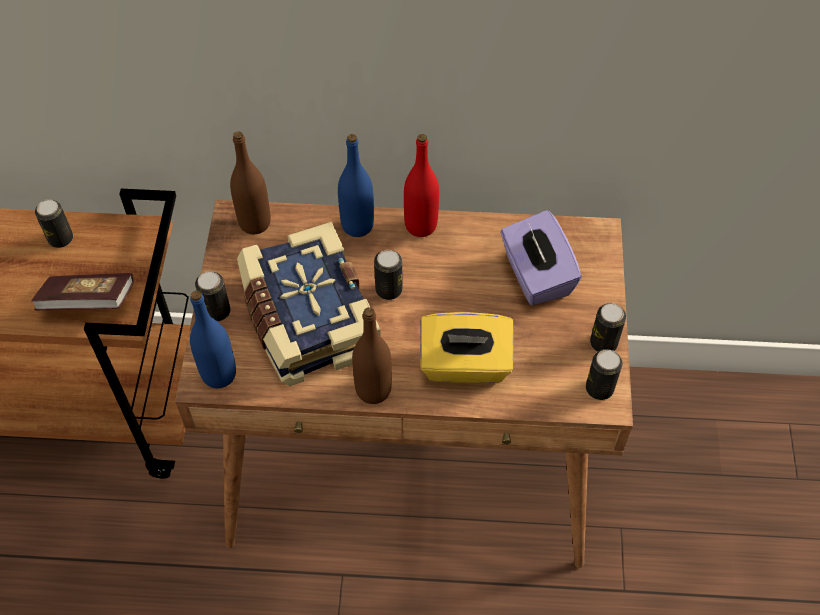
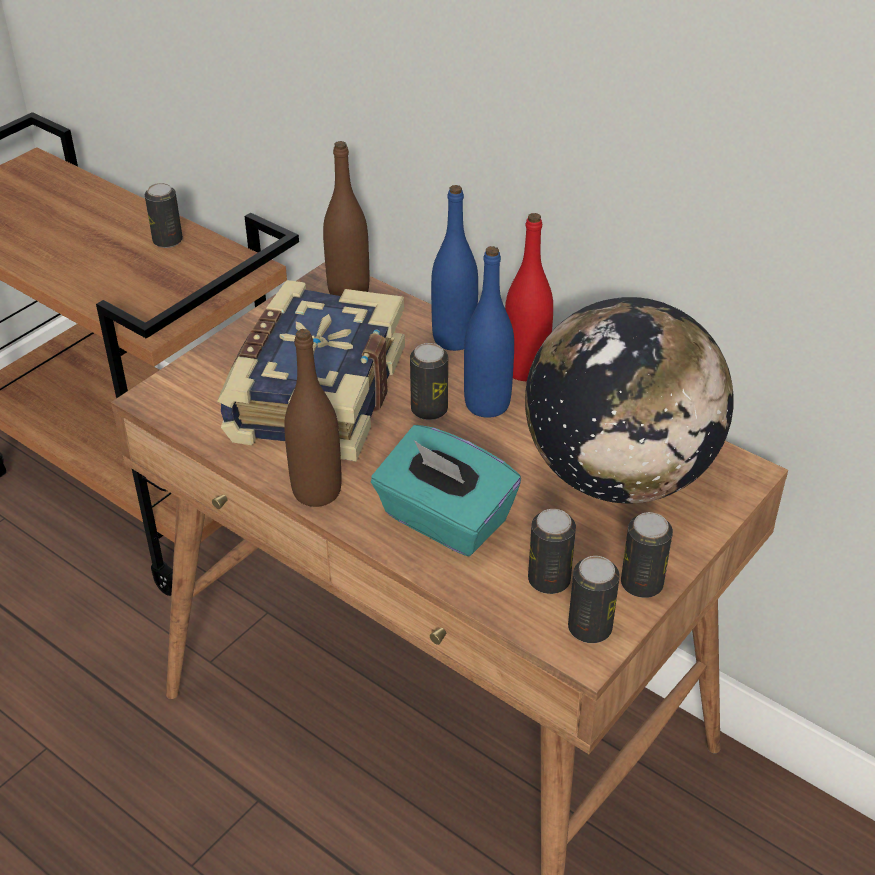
camera: 35 degrees right, 15 degrees down
book [31,273,134,310] -> none
blue bottle [190,291,236,388] -> blue bottle moved to [464,246,514,418]
can [195,271,230,322] -> can moved to [528,509,576,594]
yellow tissue box [421,312,513,383] -> turquoise tissue box [371,425,521,556]
purple tissue box [500,210,582,305] -> globe [525,297,733,504]

